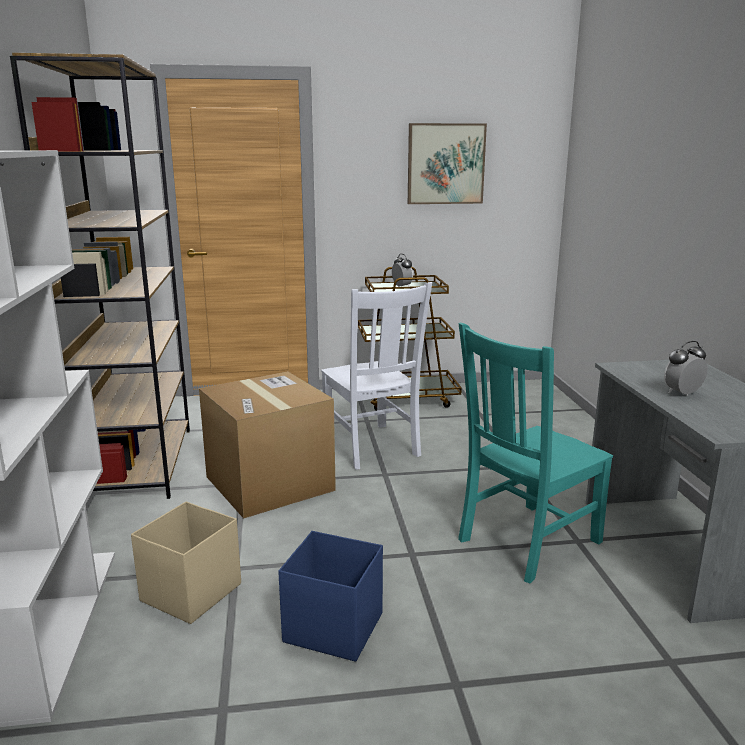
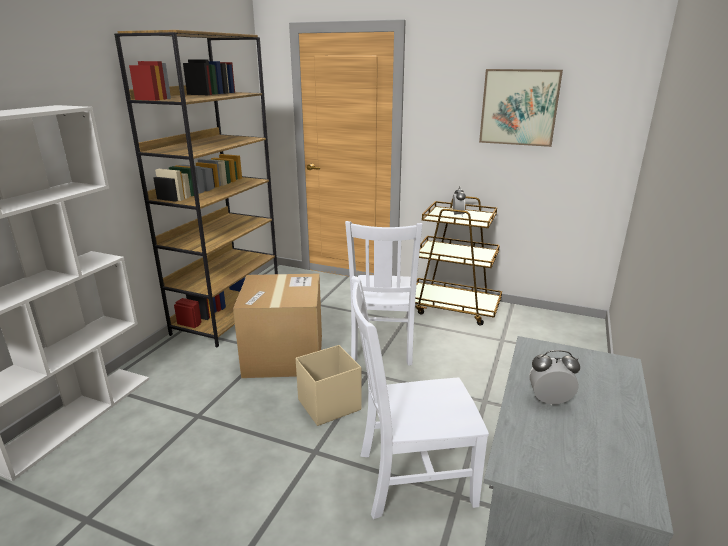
camera: 30 degrees right, 5 degrees up
beige storage box [131,501,241,624] -> beige storage box moved to [296,345,361,426]
blue storage box [278,531,383,662] -> none
turquoise chair [458,323,613,584] -> white chair [351,276,489,519]

